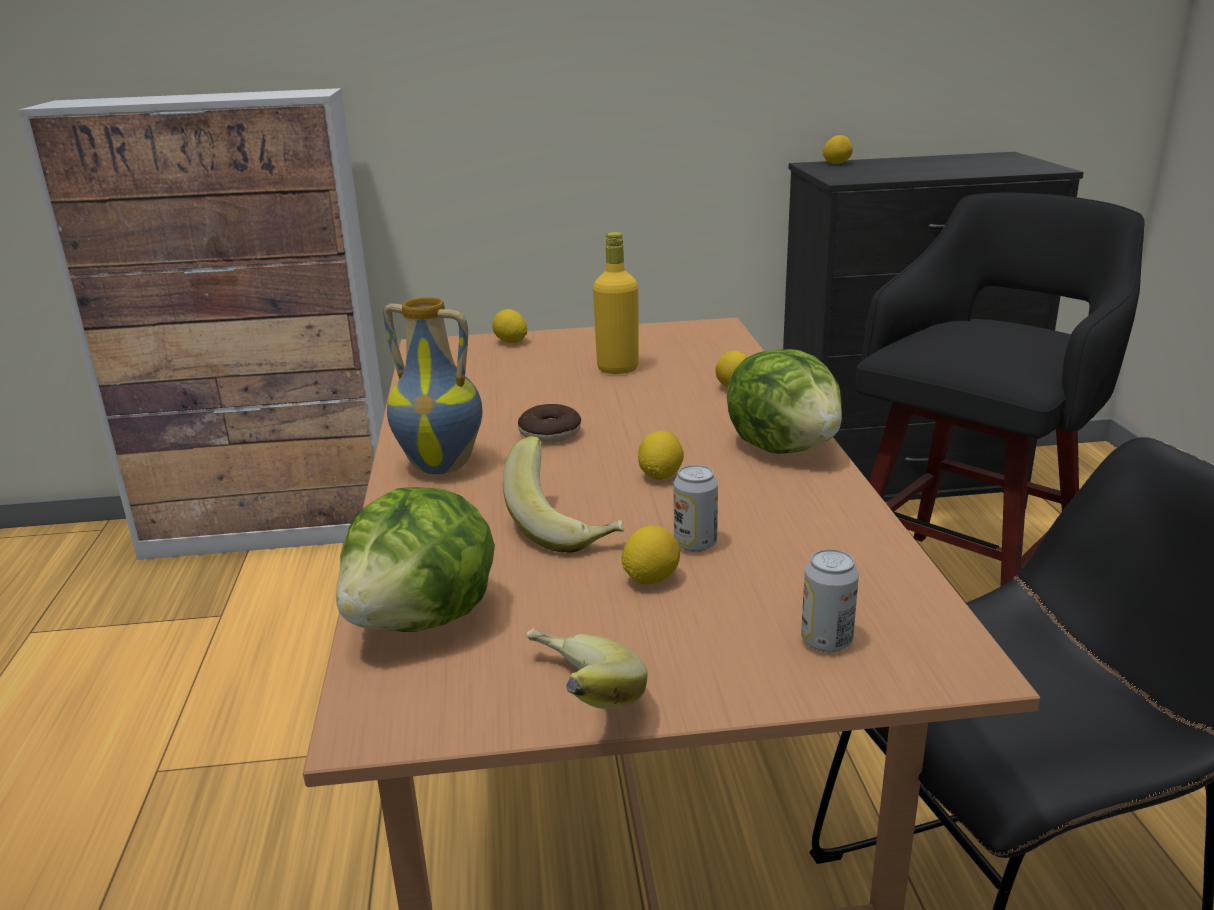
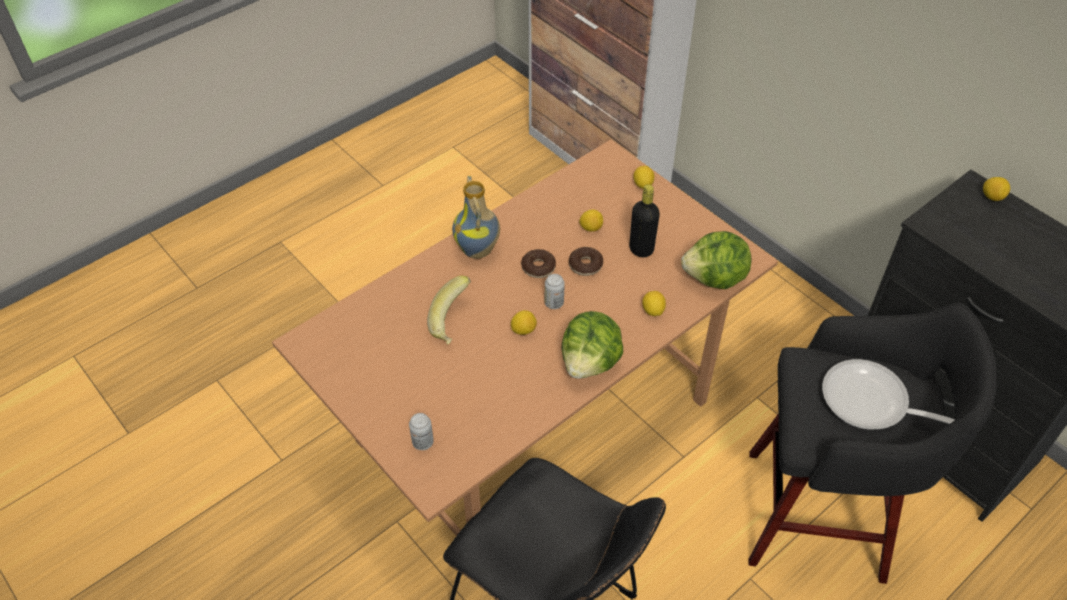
camera: 55 degrees right, 25 degrees up
lettuce [336,487,495,632] -> lettuce moved to [681,231,751,289]
banana [526,628,648,709] -> none
yellow bottle [593,232,639,374] -> black bottle [629,184,660,257]
lemon [622,526,680,585] -> lemon moved to [579,209,603,232]
can [674,465,718,552] -> can moved to [545,274,565,309]
none -> donut [569,247,603,276]
none -> frying pan [822,359,955,429]

